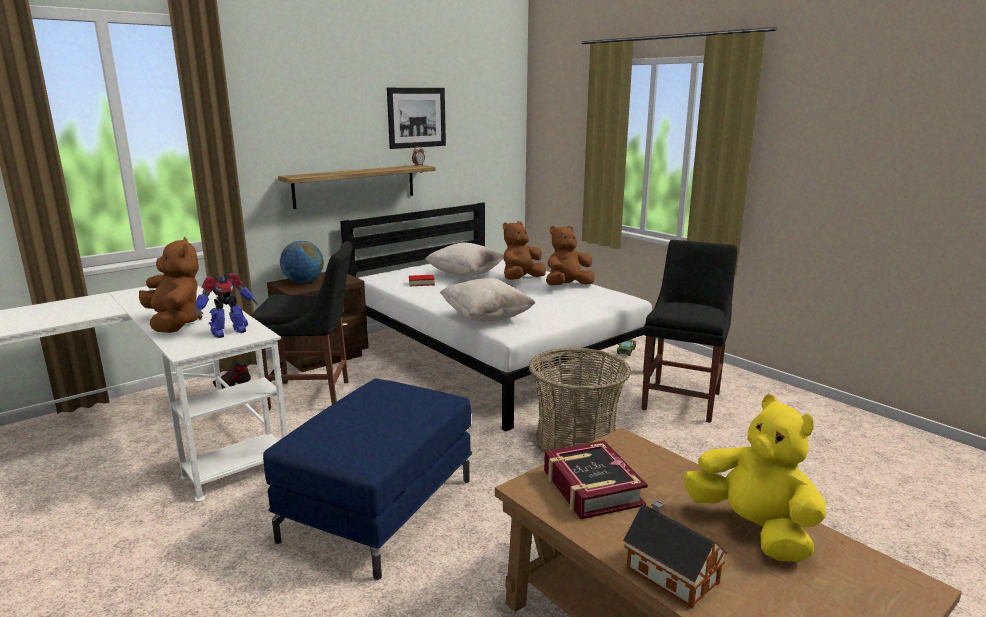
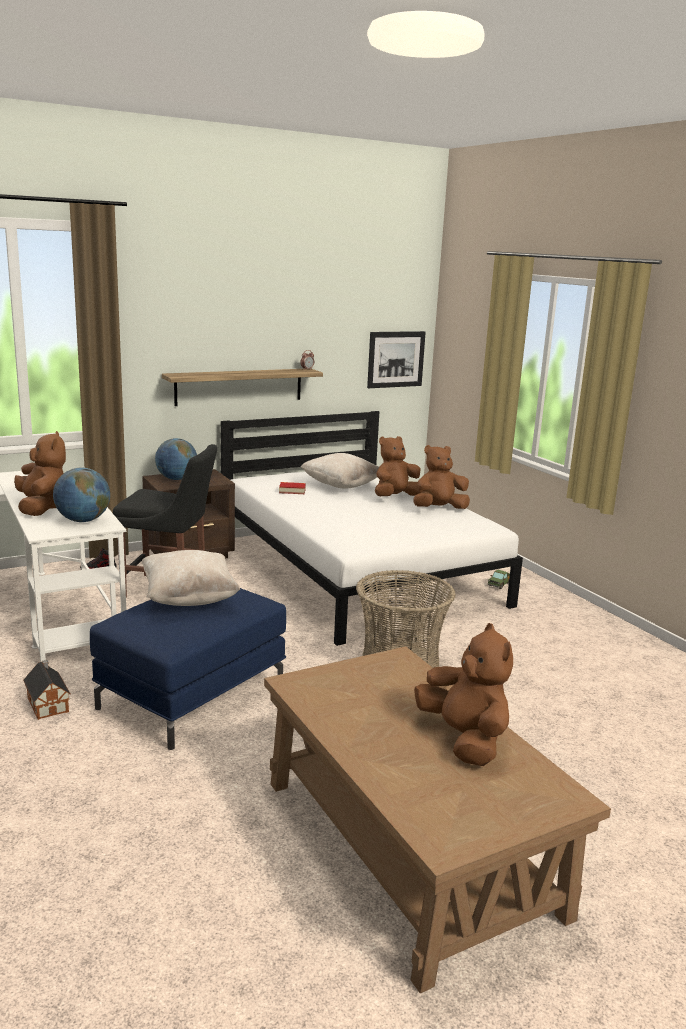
camera: 10 degrees right, 0 degrees up
toy robot [195,273,258,338] -> globe [53,468,110,522]
picture [387,88,446,149] -> picture moved to [367,331,426,388]
beige pillow [440,278,535,322] -> beige pillow moved to [142,550,240,606]
book [544,441,648,519] -> none
toy house [623,500,727,608] -> toy house moved to [23,660,70,720]
black chair [641,240,738,423] -> none
yellow plush toy [684,394,826,562] -> brown plush toy [414,623,513,766]

